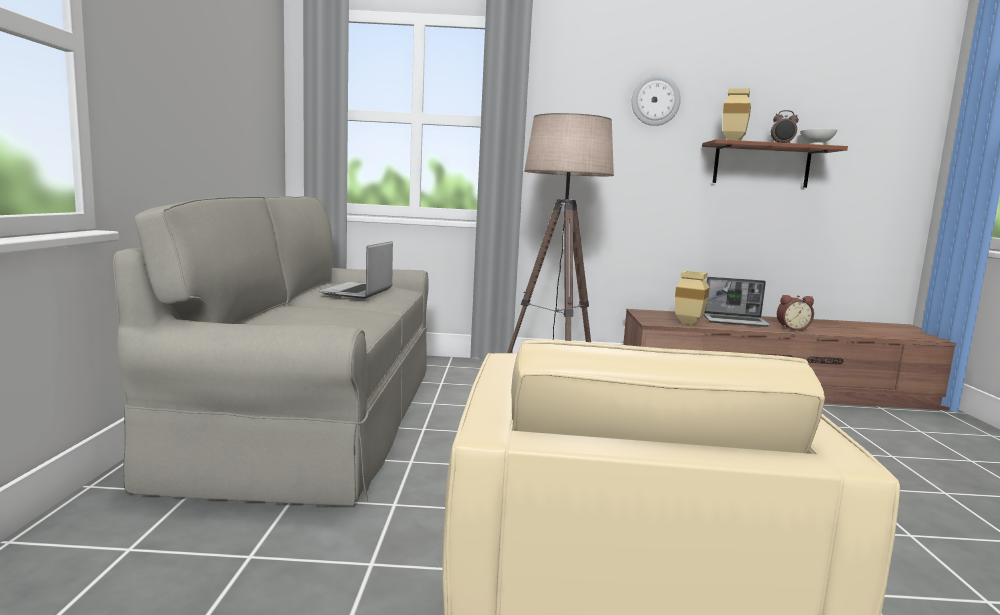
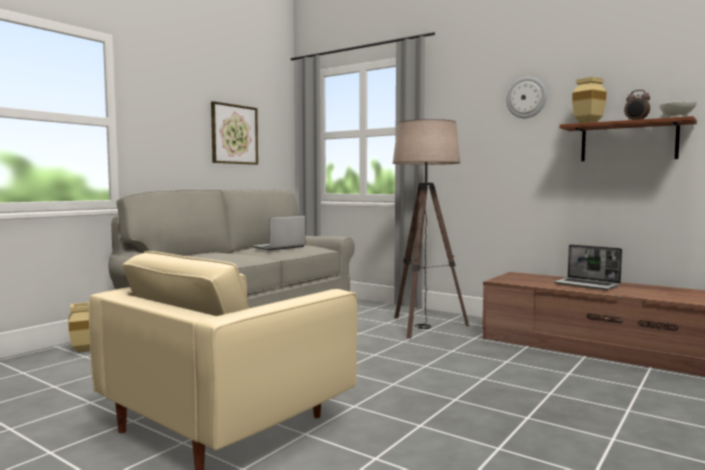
camera: 35 degrees right, 5 degrees down
beige vase [675,271,709,325] -> beige vase moved to [68,302,90,353]
alarm clock [777,295,814,331] -> none
none -> picture [211,101,258,165]

